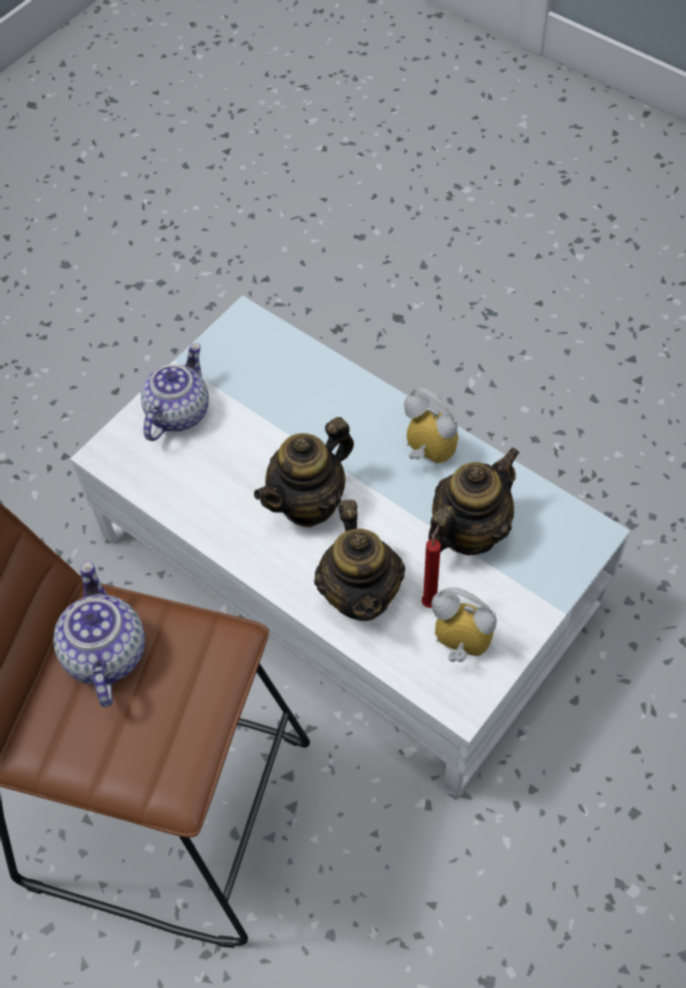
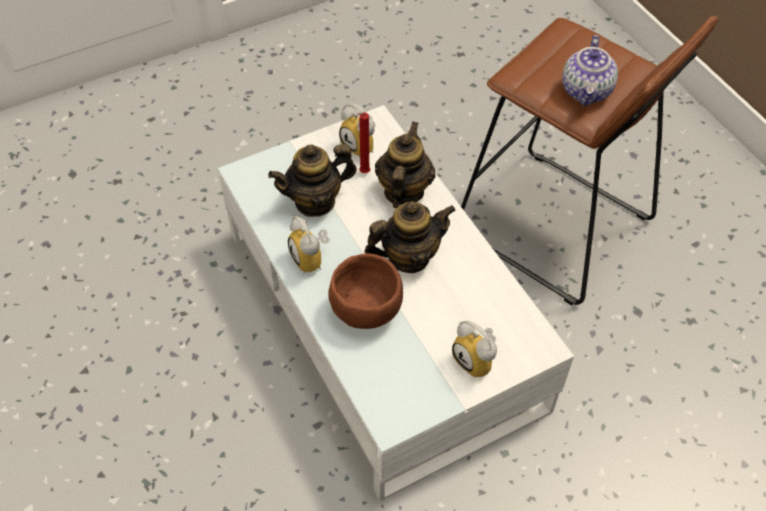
camera: 160 degrees left, 5 degrees down
teapot [141,343,209,441] -> alarm clock [452,321,497,377]
none -> brown bowl [328,253,403,329]

